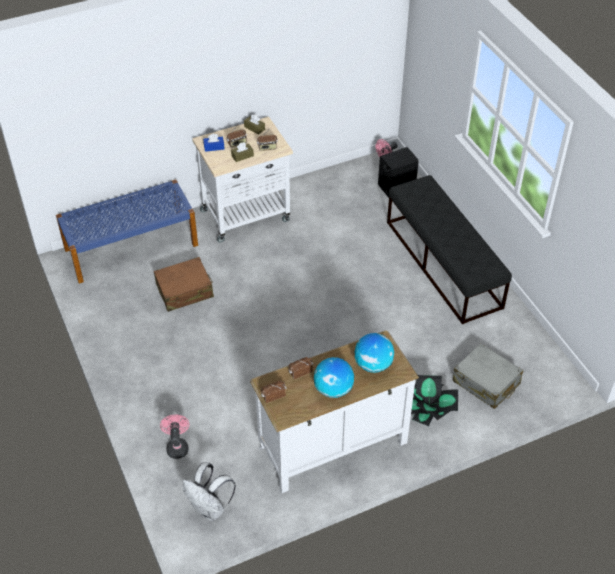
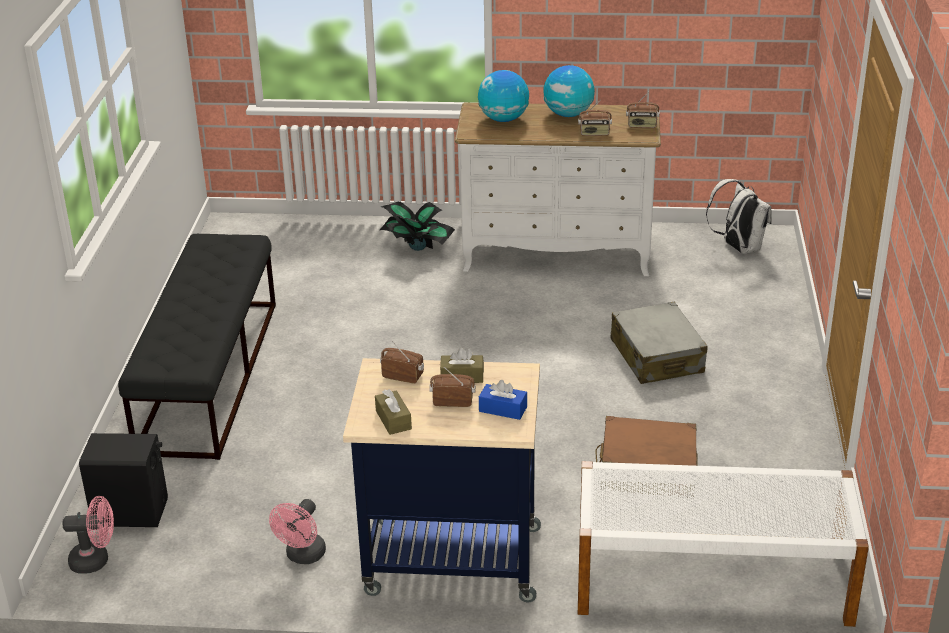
camera: 150 degrees left, 15 degrees down
blue bench [56,179,198,284] -> white bench [578,461,869,627]
pink fan [160,415,189,459] -> pink fan moved to [269,499,326,564]
white cart [192,117,293,243] -> blue cart [343,358,541,602]
grey suitcase [453,343,523,409] -> grey suitcase moved to [610,302,708,384]

